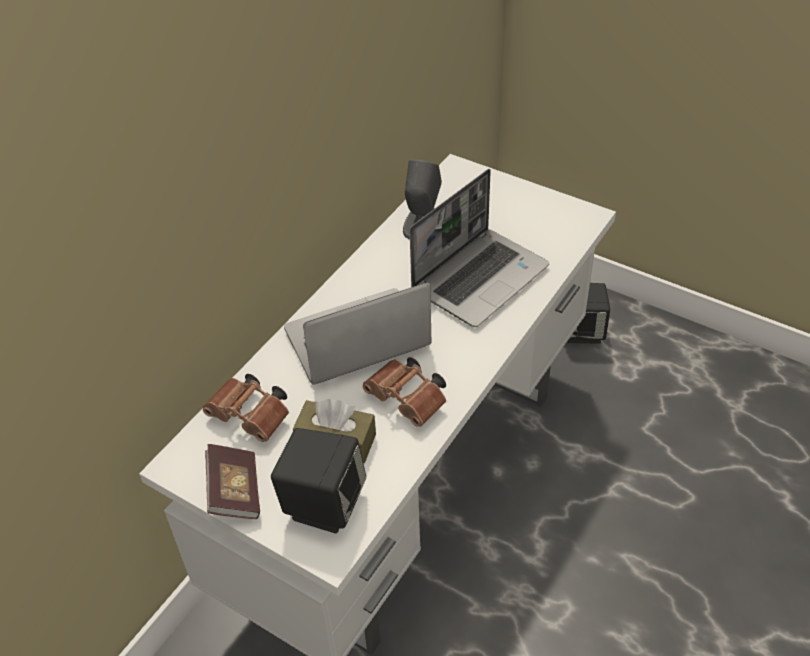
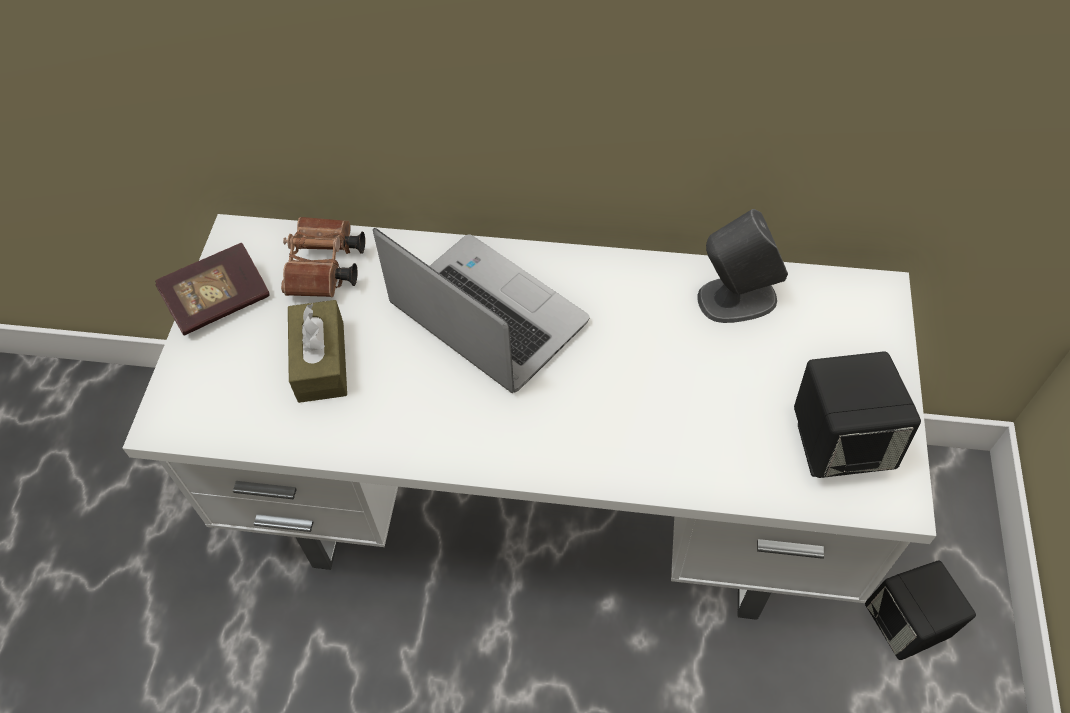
camera: 65 degrees right, 10 degrees up
black speaker [271,428,366,533] -> black speaker moved to [794,351,921,478]
brown binoculars [363,357,446,427] -> none
laptop [410,169,549,327] -> none

